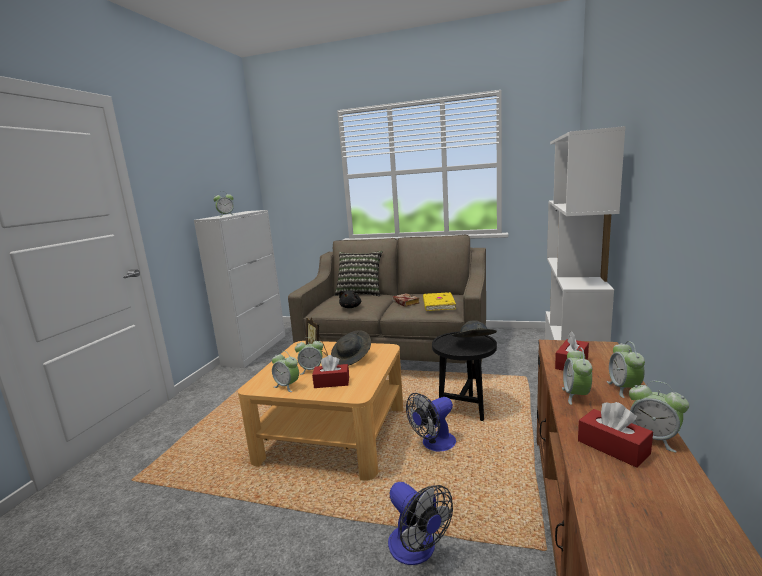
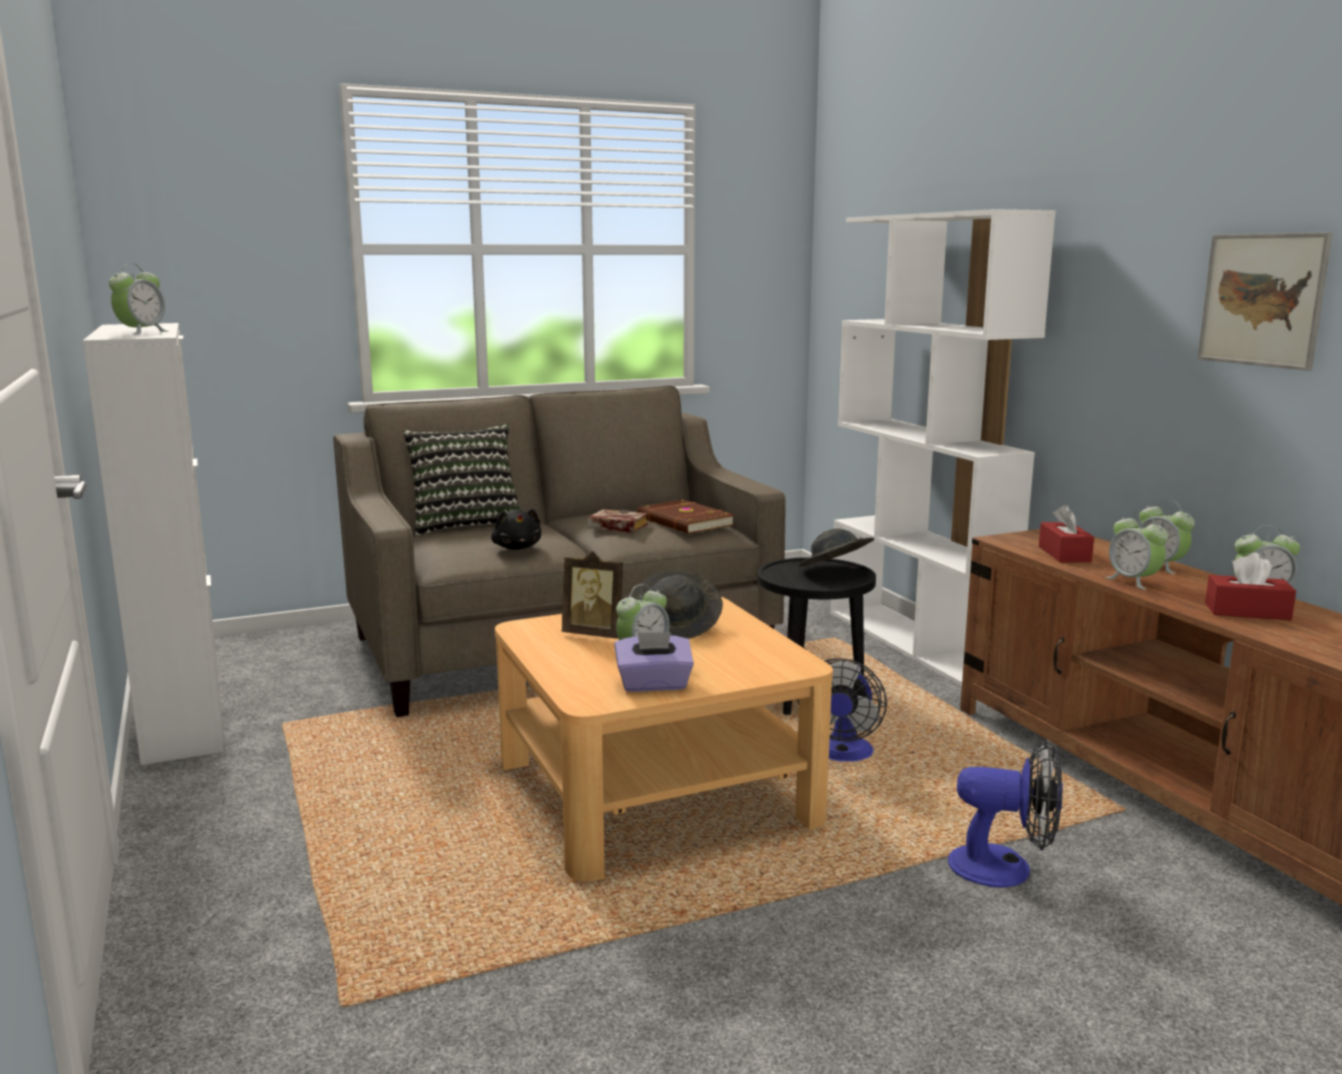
camera: 40 degrees left, 0 degrees up
alarm clock [272,351,299,392] -> purple tissue box [614,632,694,692]
red tissue box [312,355,349,388] -> none
yellow book [423,292,456,311] -> brown book [637,500,734,534]
none -> picture [1197,232,1333,371]

